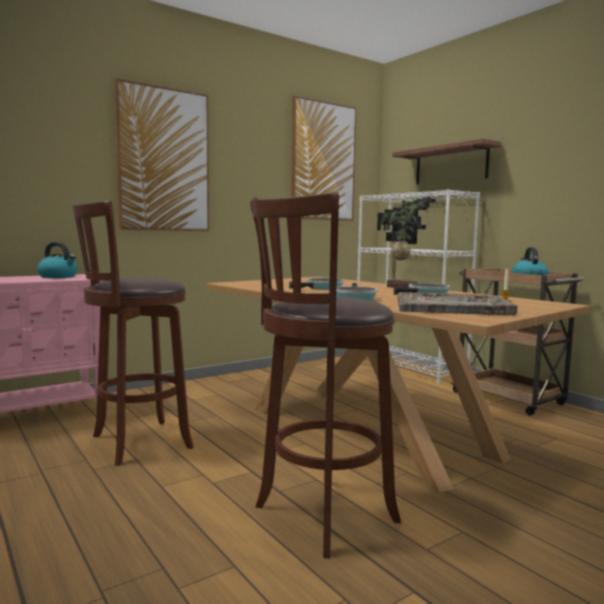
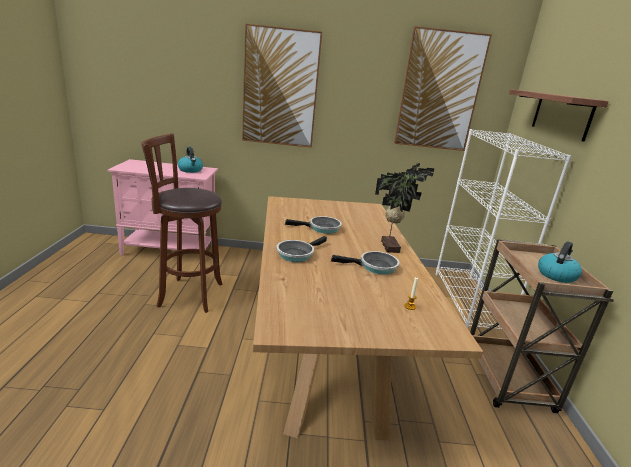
camera: 35 degrees right, 15 degrees up
brown stool [251,192,401,558] -> none
grey tray [398,292,518,315] -> none

